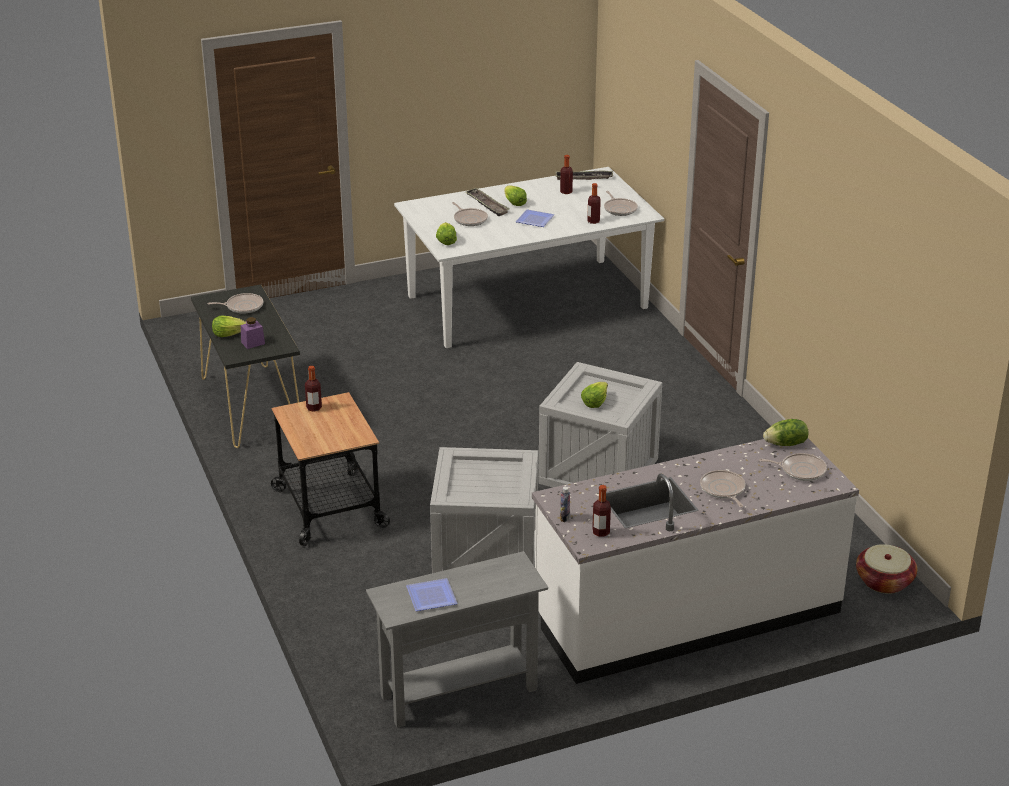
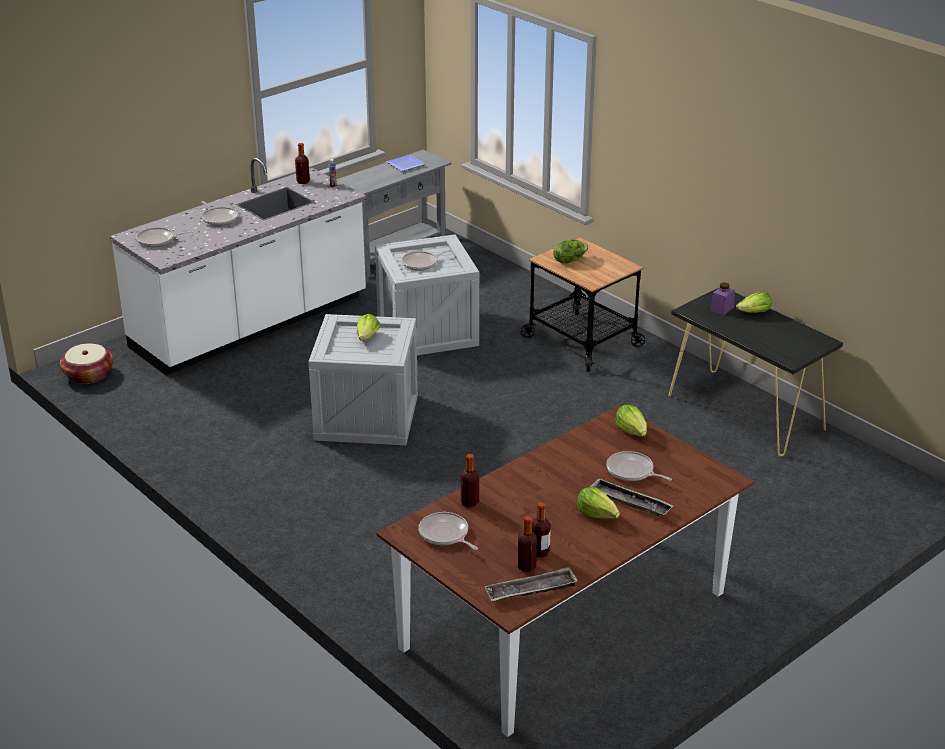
camera: 160 degrees right, 0 degrees up
frying pan [207,293,263,314] -> frying pan moved to [402,250,452,271]
bottle [305,366,322,412] -> bottle moved to [518,516,537,572]
white dining table [394,167,664,348] -> brown dining table [377,405,754,737]
plate [515,209,554,227] -> none
lettuce [763,419,809,446] -> lettuce moved to [553,239,588,263]

